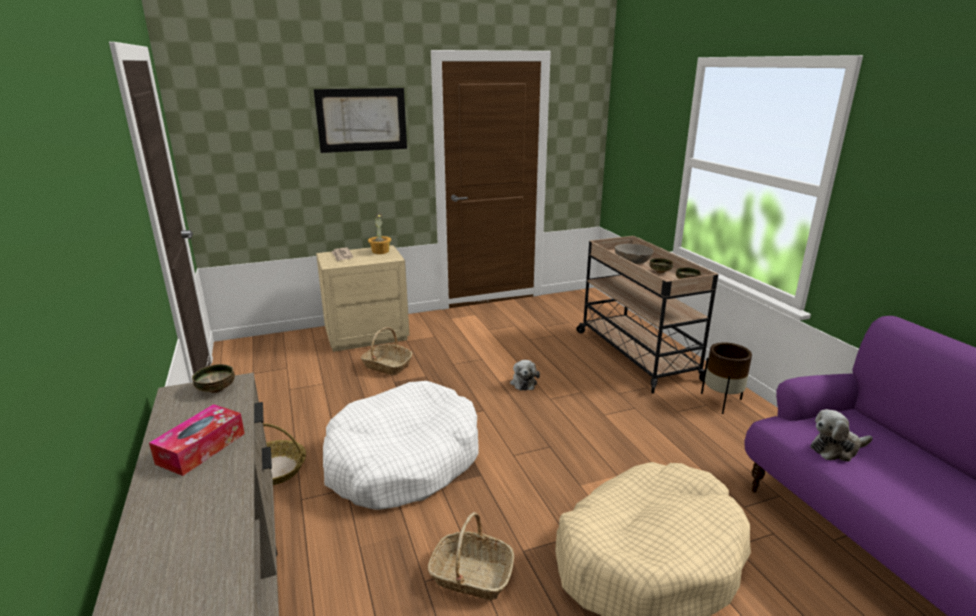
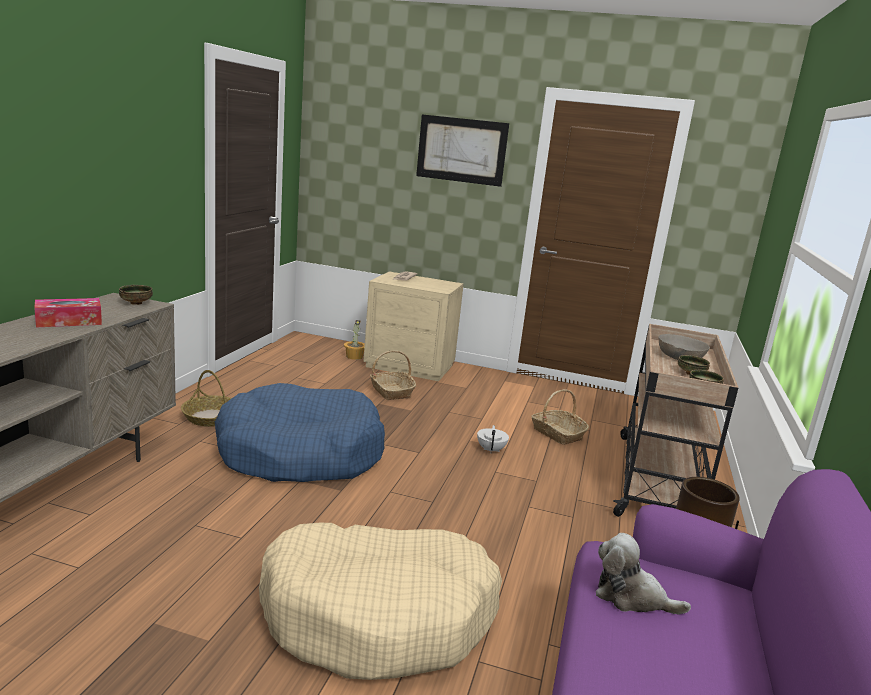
camera: 35 degrees right, 5 degrees down
white dog bed [323,381,479,510] -> blue dog bed [215,383,385,482]
potted plant [368,214,391,254] -> potted plant moved to [344,320,365,360]
basket [428,512,514,600] -> basket moved to [531,389,589,445]
plush toy [510,360,540,390] -> white teapot [477,425,509,452]

